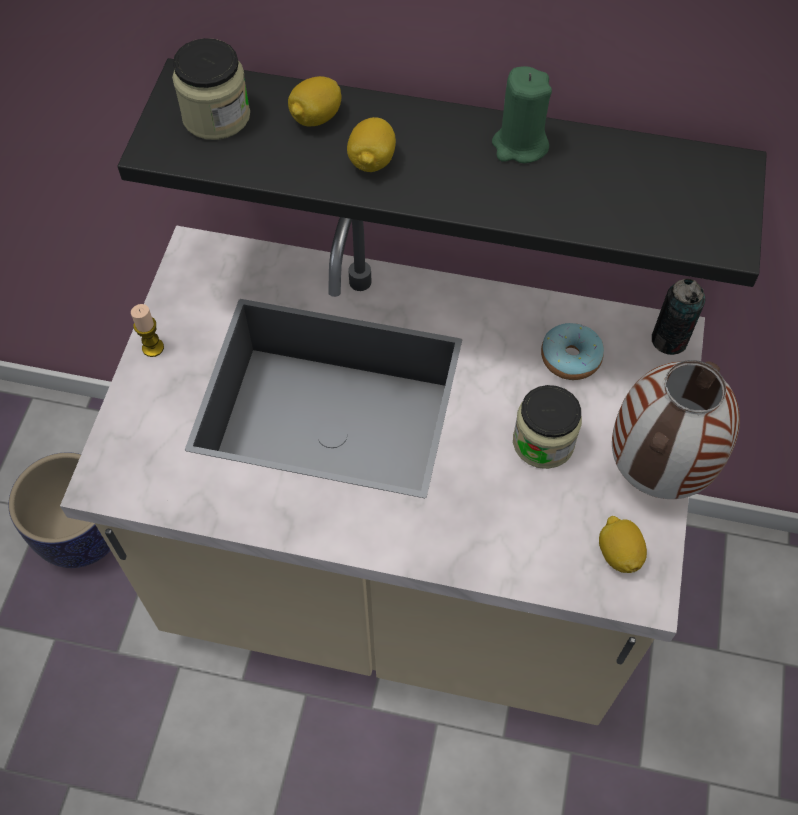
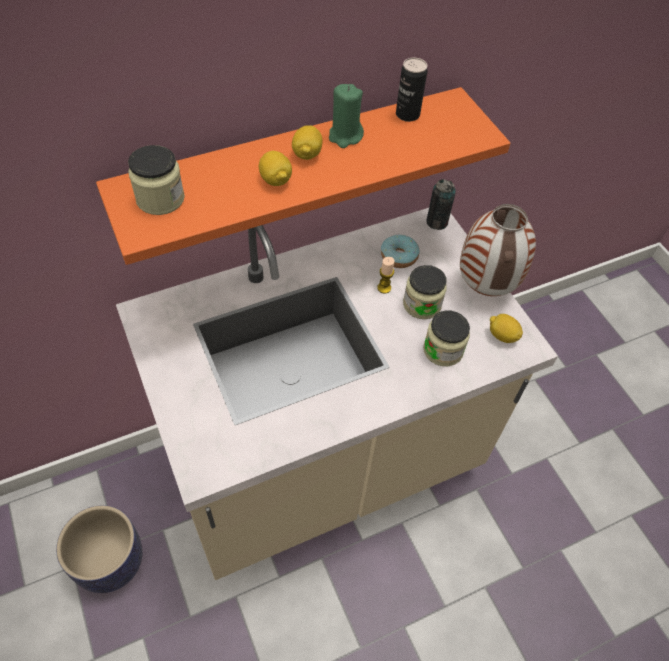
camera: 40 degrees left, 5 degrees down
black shelf [117,58,767,287] -> orange shelf [96,87,511,265]
candle [131,304,164,357] -> candle moved to [377,257,395,294]
lemon [288,76,342,126] -> lemon moved to [292,125,323,160]
none -> can [396,58,428,122]
none -> jar [423,310,470,366]

